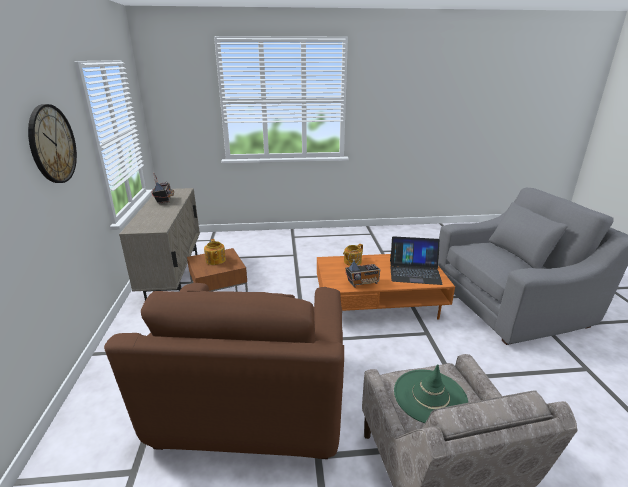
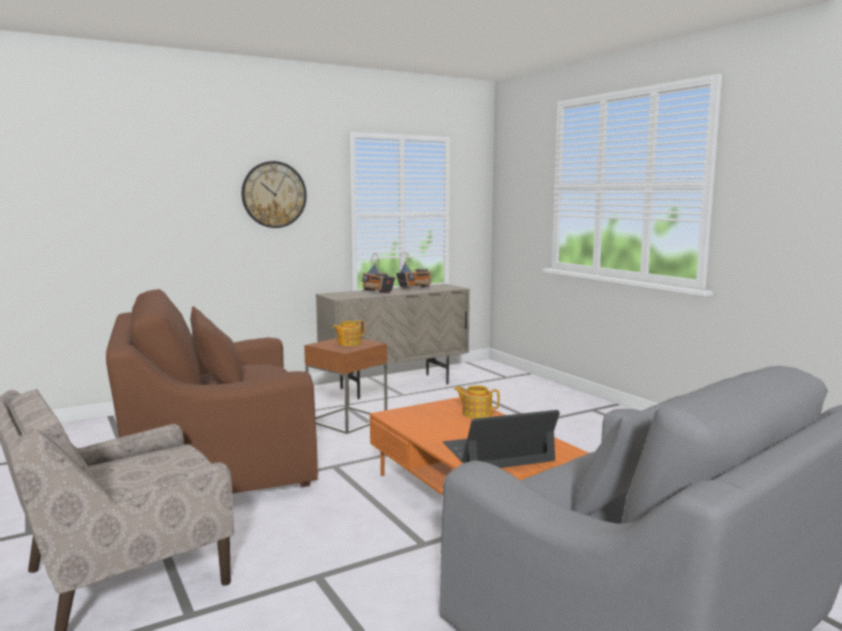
camera: 65 degrees right, 15 degrees down
radio [345,250,380,288] -> radio moved to [362,253,395,293]
laptop [390,236,443,285] -> laptop turned 90 degrees clockwise [443,410,560,468]
green hat [394,364,468,423] -> none

